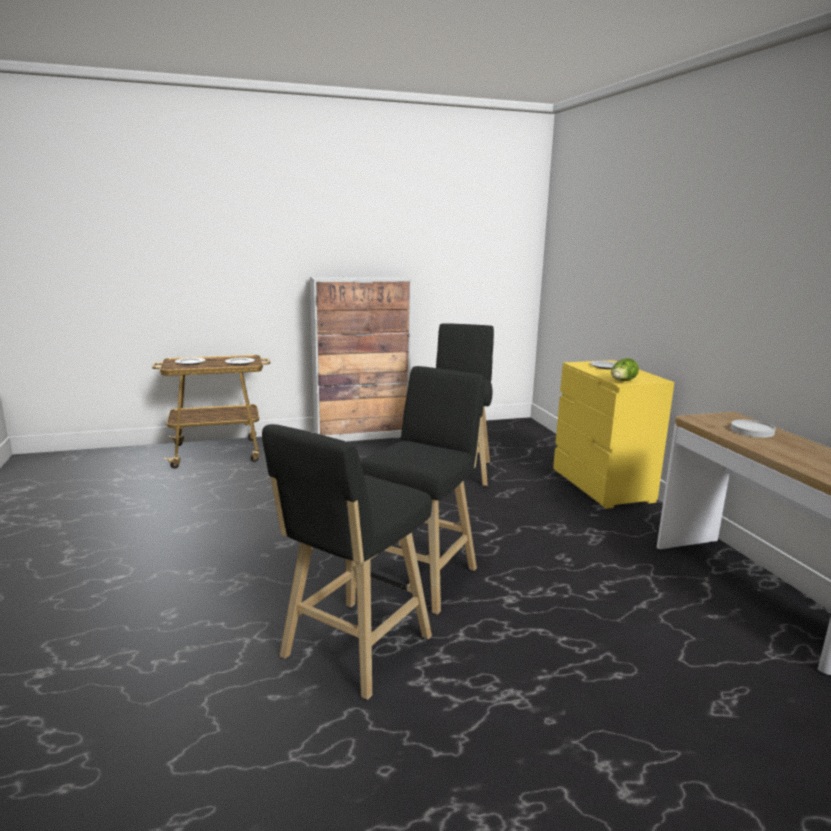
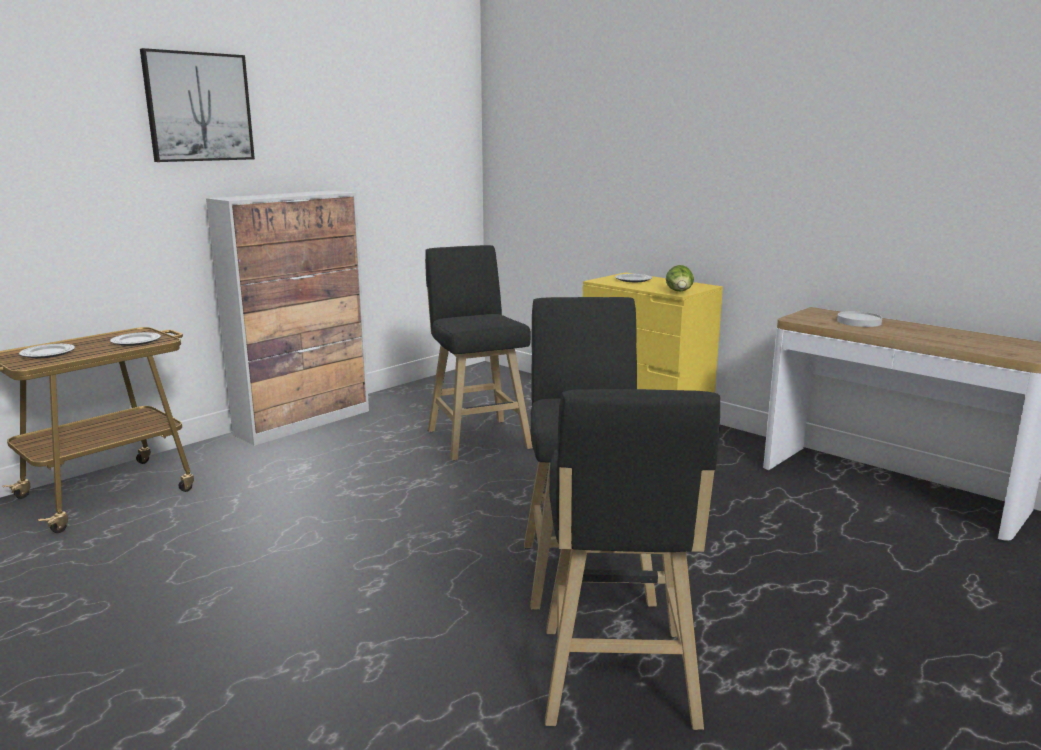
camera: 30 degrees left, 0 degrees up
none -> picture [140,48,255,162]

